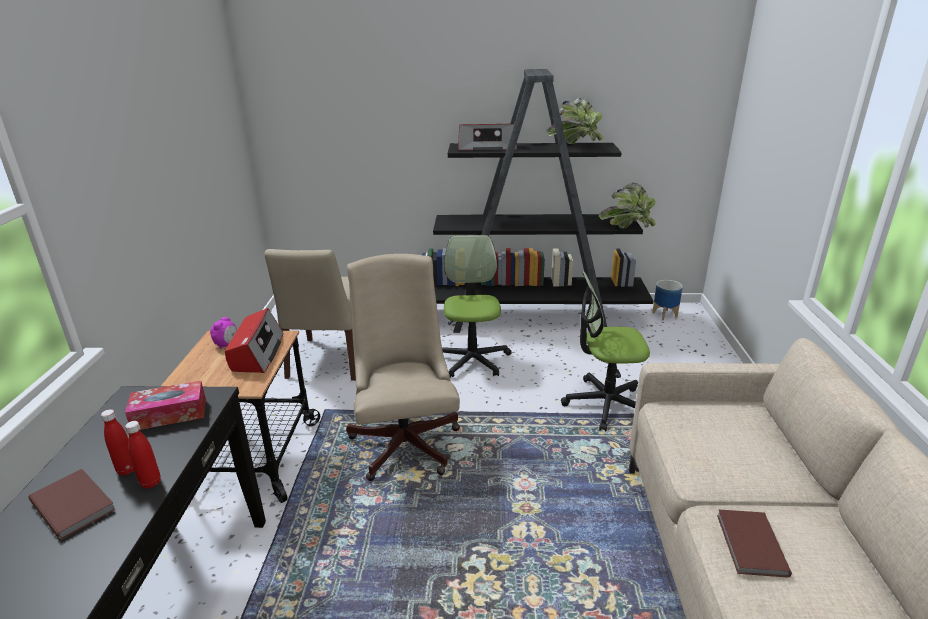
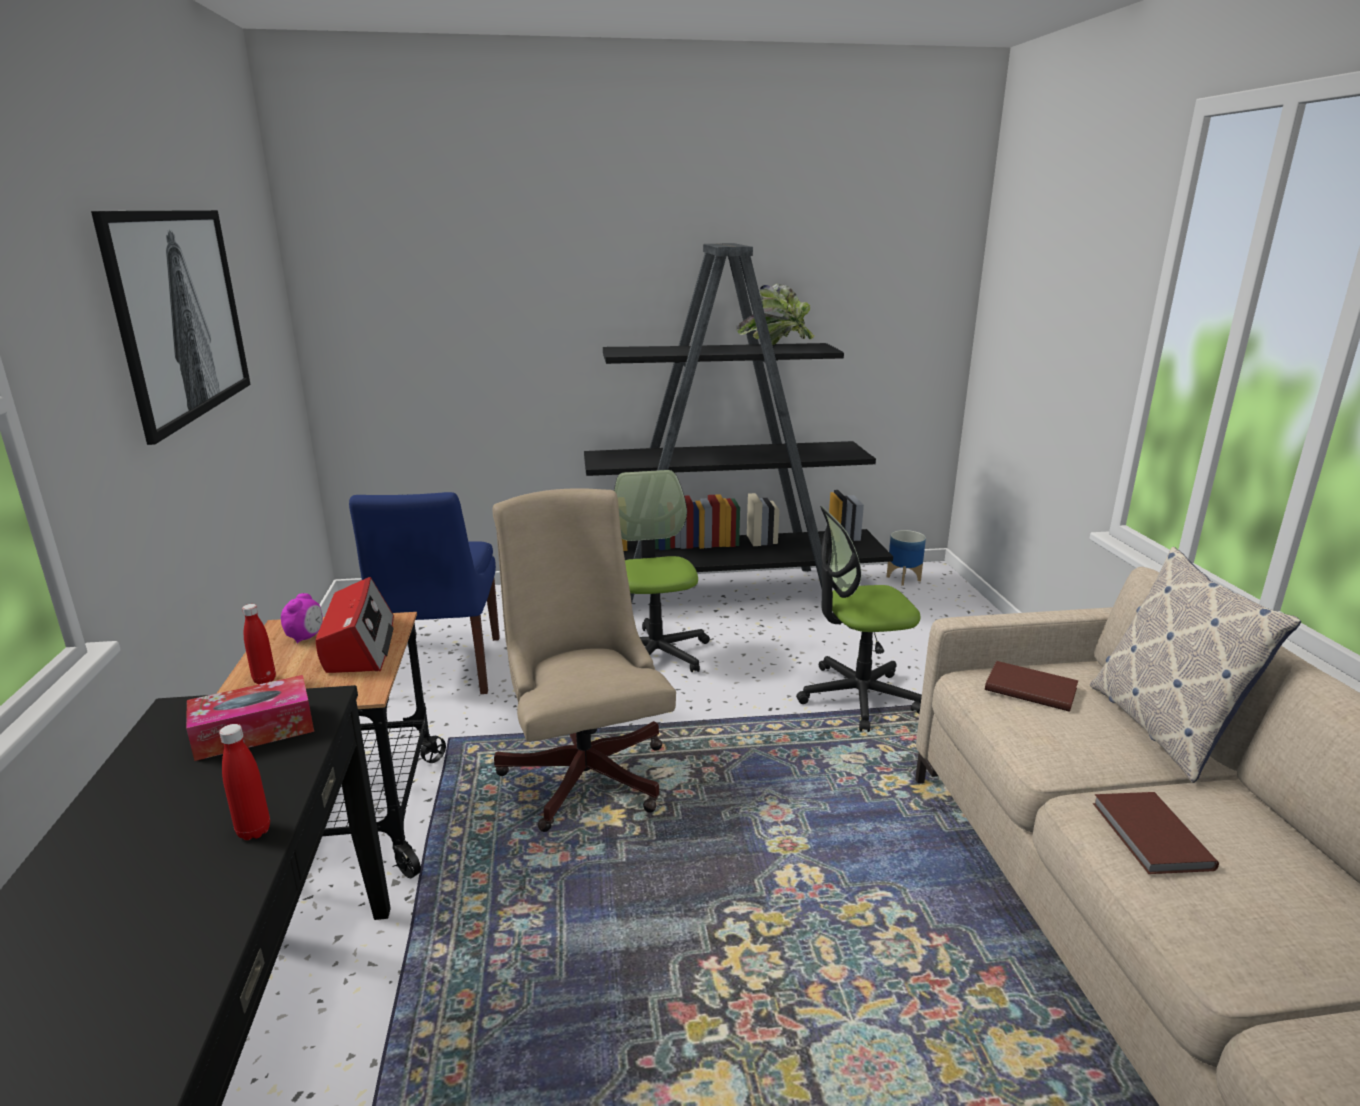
camera: 10 degrees left, 5 degrees down
brown book [28,469,116,540] -> brown book moved to [985,661,1078,712]
red bottle [101,409,135,476] -> red bottle moved to [242,604,276,684]
beige chair [265,249,356,381] -> blue chair [349,492,500,694]
radio [458,124,517,151] -> none
potted plant [599,182,657,228] -> none
none -> picture [91,210,251,445]
none -> pillow [1090,547,1301,783]

